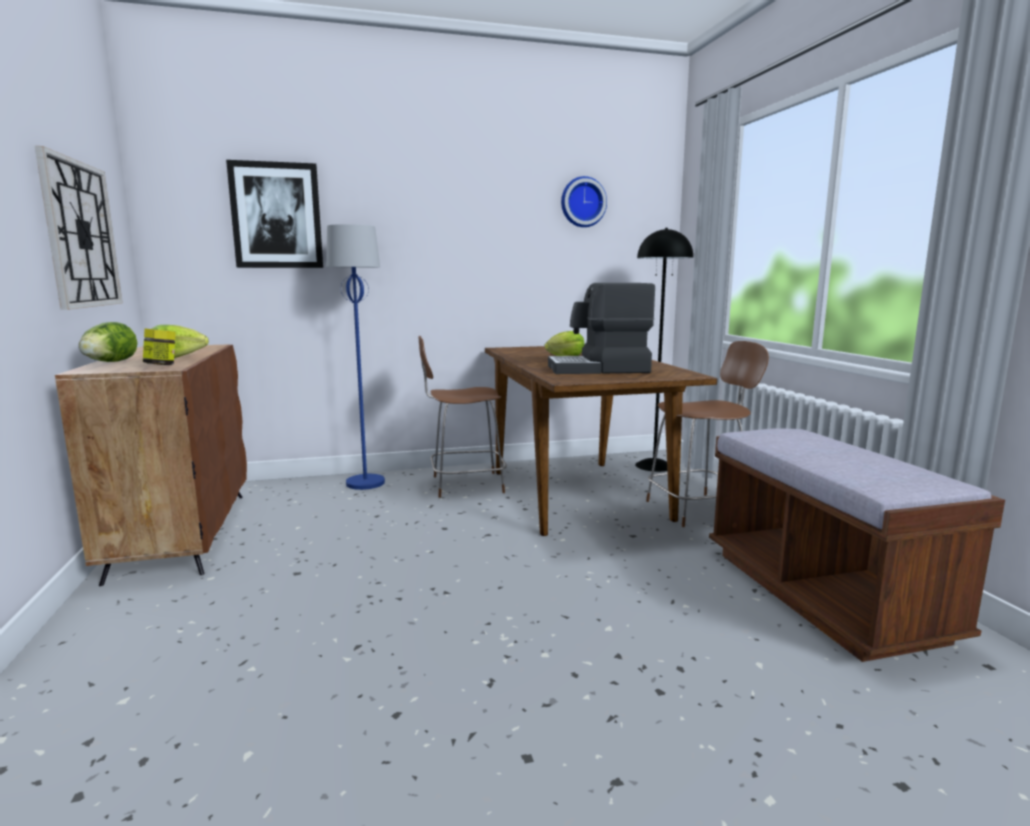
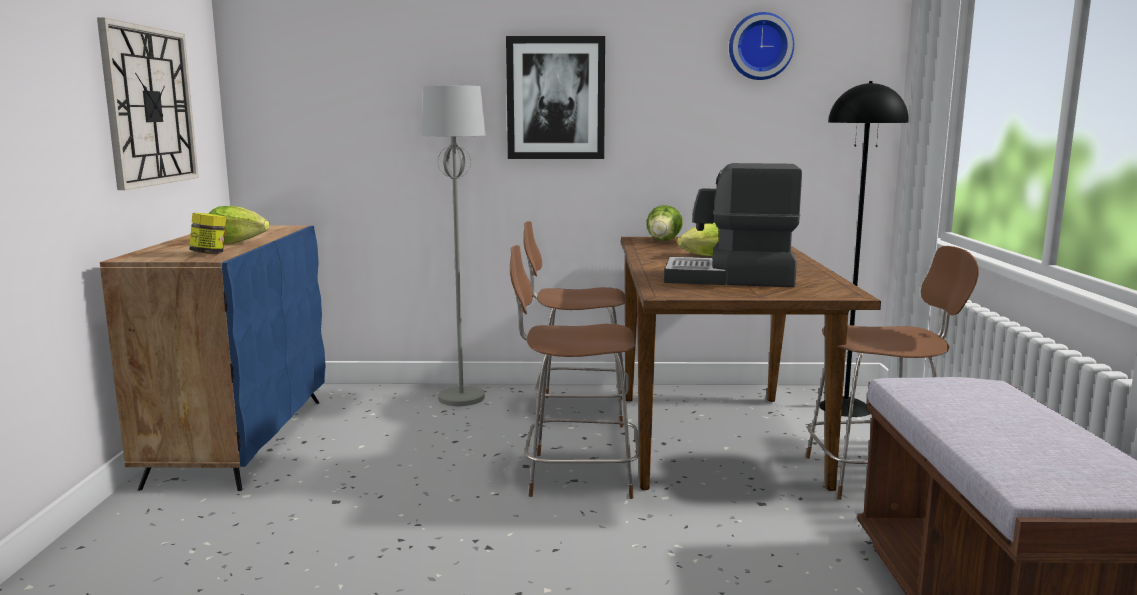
camera: 15 degrees right, 0 degrees up
brown cabinet [55,344,247,586] -> blue cabinet [100,225,325,491]
lettuce [79,322,137,362] -> lettuce moved to [647,205,683,241]
picture [226,160,323,268] -> picture moved to [506,36,605,159]
blue floor lamp [326,224,385,490] -> grey floor lamp [421,85,486,406]
none -> brown chair [510,245,640,499]

